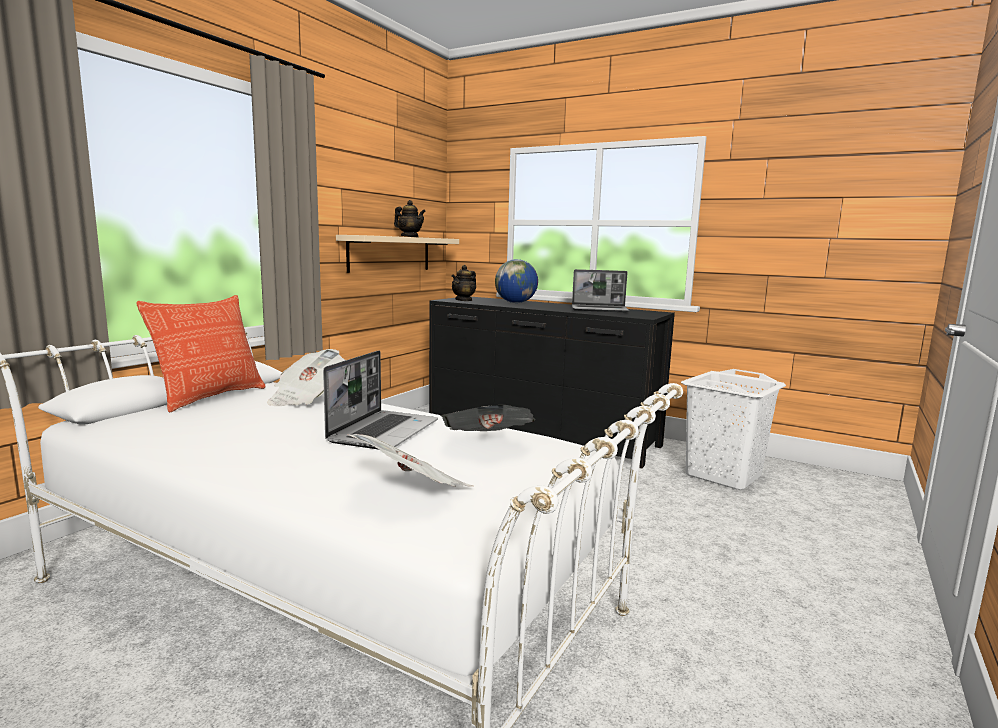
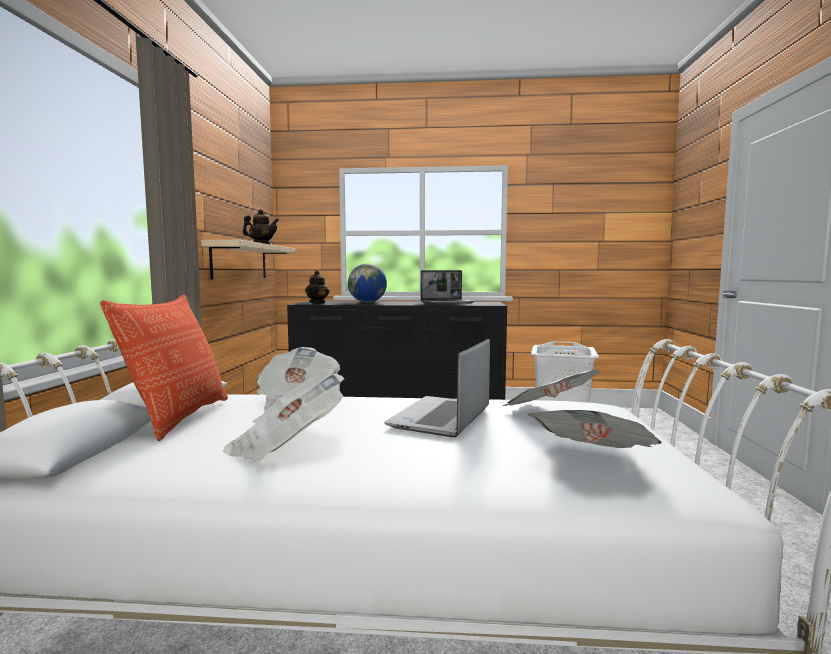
camera: 25 degrees left, 5 degrees down
laptop [323,350,438,450] -> laptop turned 150 degrees counterclockwise [385,339,490,437]
none -> newspaper [223,374,344,462]

